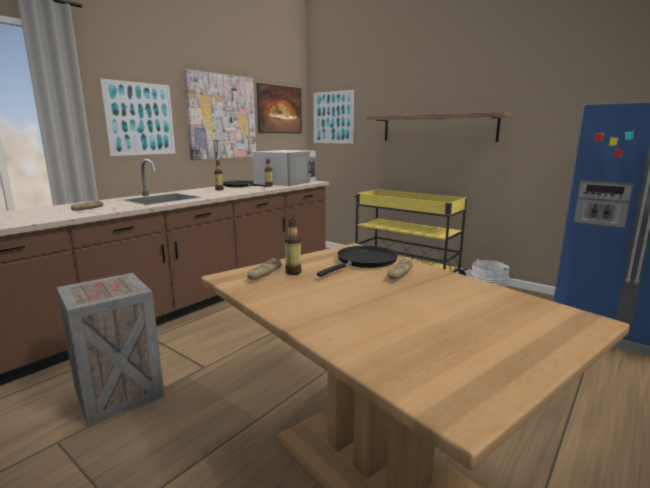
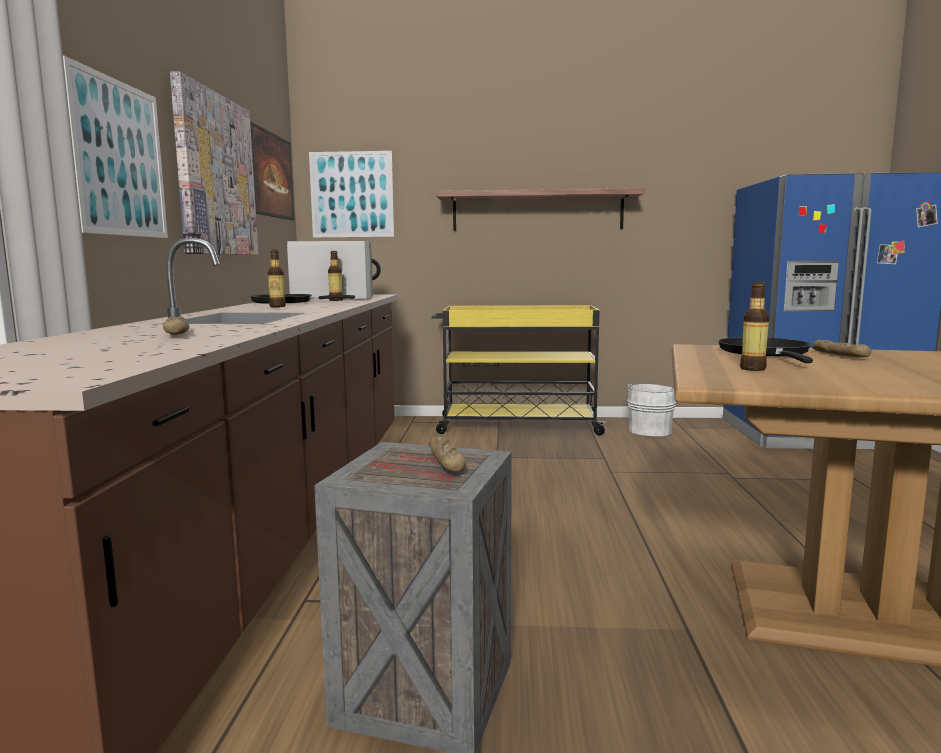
camera: 35 degrees left, 5 degrees down
bread [247,258,282,280] -> bread moved to [429,436,466,472]

